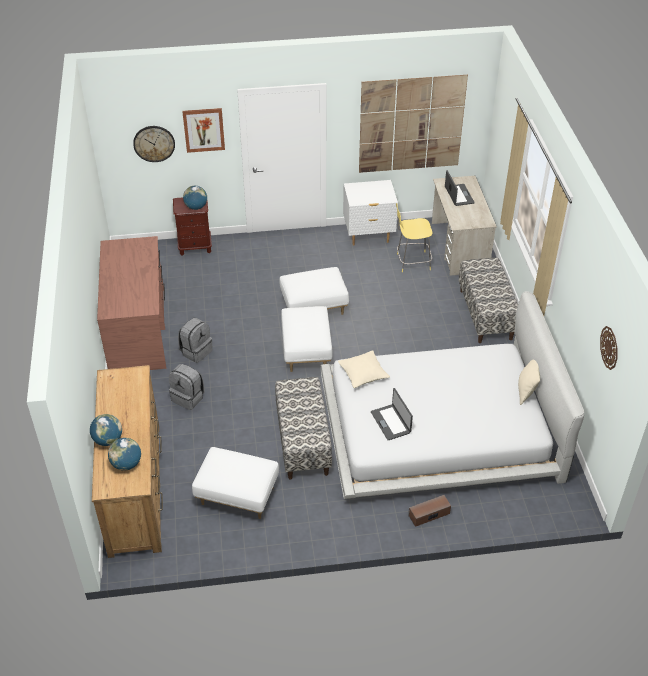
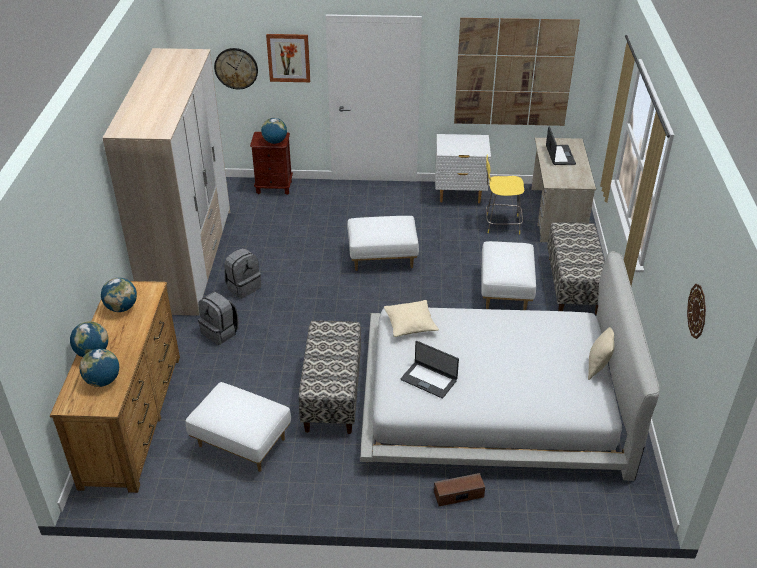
camera: 10 degrees right, 5 degrees down
brown desk [97,236,166,370] -> wardrobe [103,48,230,316]
white ottoman [281,306,332,372] -> white ottoman moved to [481,241,536,310]
laptop [371,388,413,440] -> laptop turned 45 degrees counterclockwise [401,341,459,399]
none -> globe [101,278,137,312]

